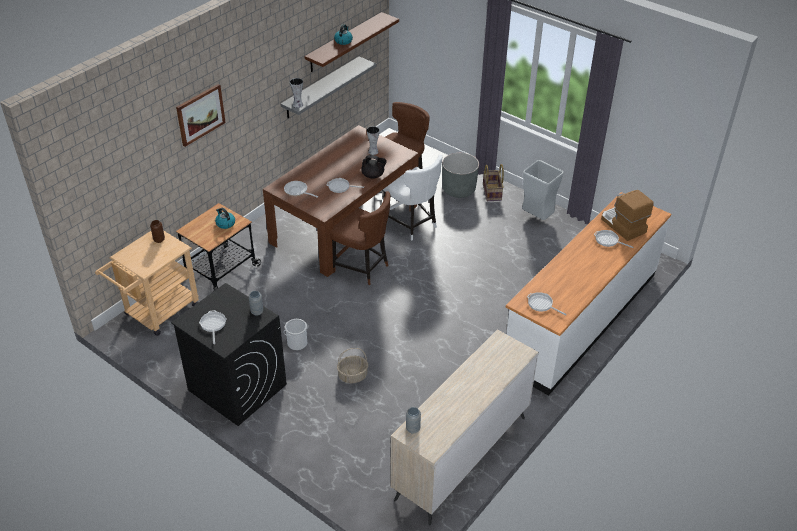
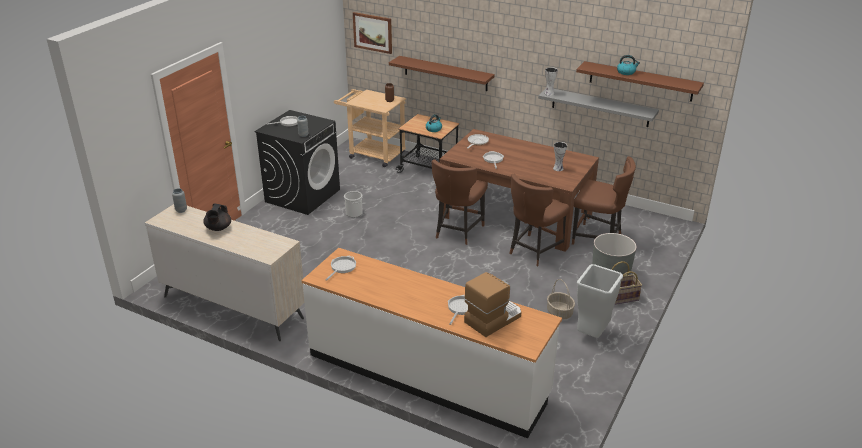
camera: 80 degrees right, 10 degrees down
picture [176,84,226,147] -> picture moved to [353,12,392,54]
basket [337,348,368,383] -> basket moved to [547,279,575,320]
black teapot [361,155,387,179] -> black teapot moved to [203,204,231,231]
white chair [383,154,442,241] -> brown chair [509,174,570,266]
none -> brown shelf [389,56,495,91]

